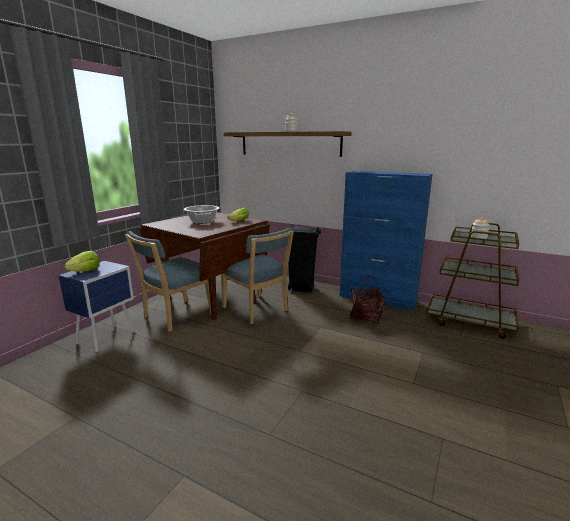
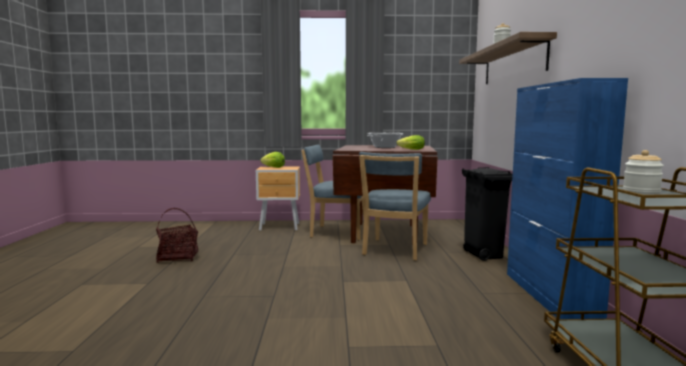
camera: 60 degrees right, 10 degrees down
blue nightstand [58,261,135,352] -> brown nightstand [256,167,300,231]
basket [350,276,386,323] -> basket moved to [156,208,198,263]

